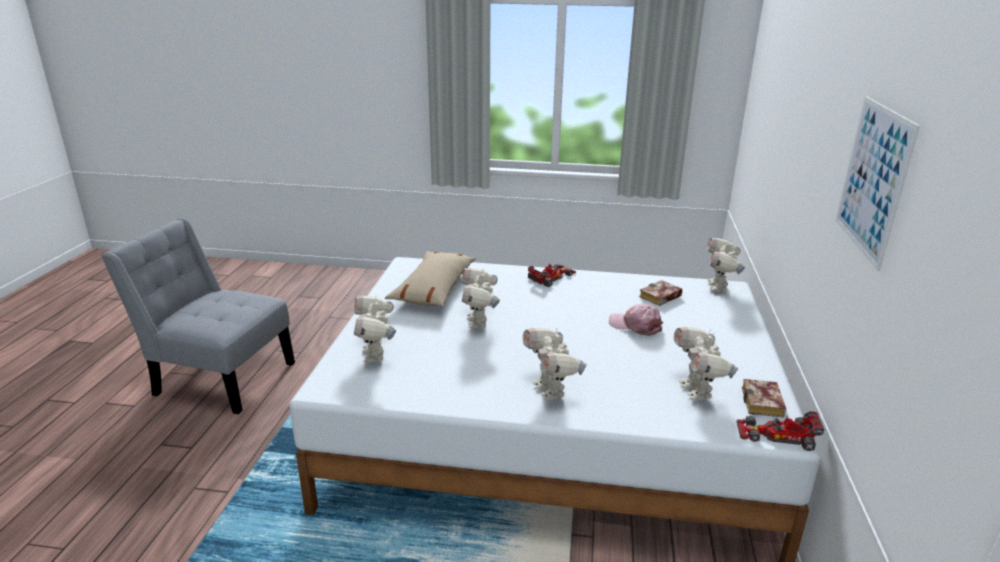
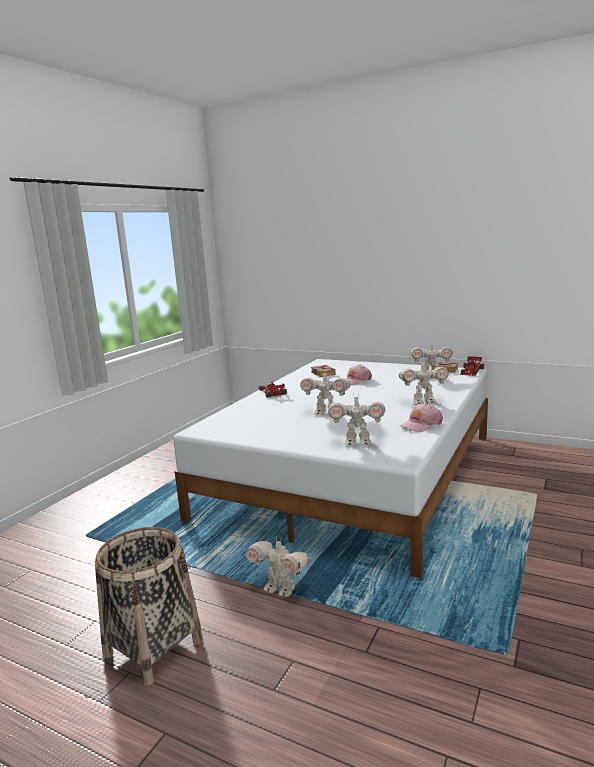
camera: 70 degrees left, 10 degrees down
grey chair [101,218,295,414] -> basket [95,527,203,686]
beige pillow [385,251,476,306] -> none
toy robot [707,238,745,292] -> toy robot moved to [246,537,311,597]
picture [835,96,920,271] -> none
none -> pink cap [400,403,443,432]

